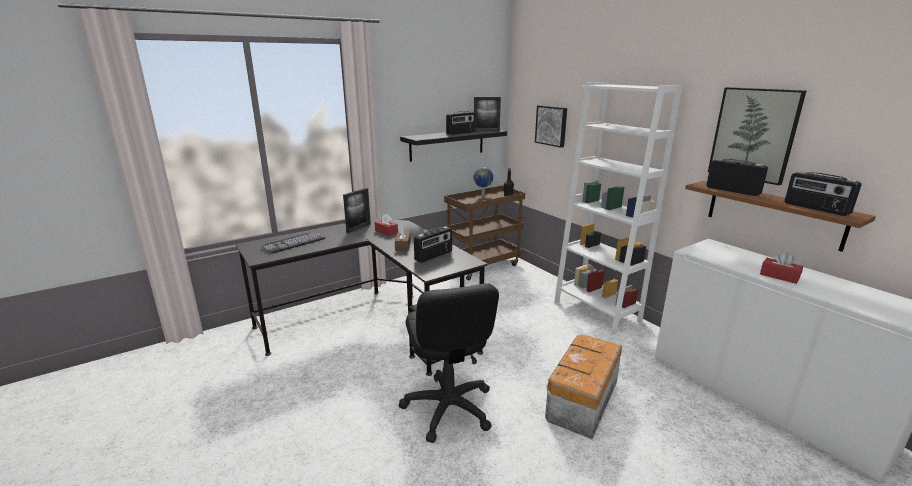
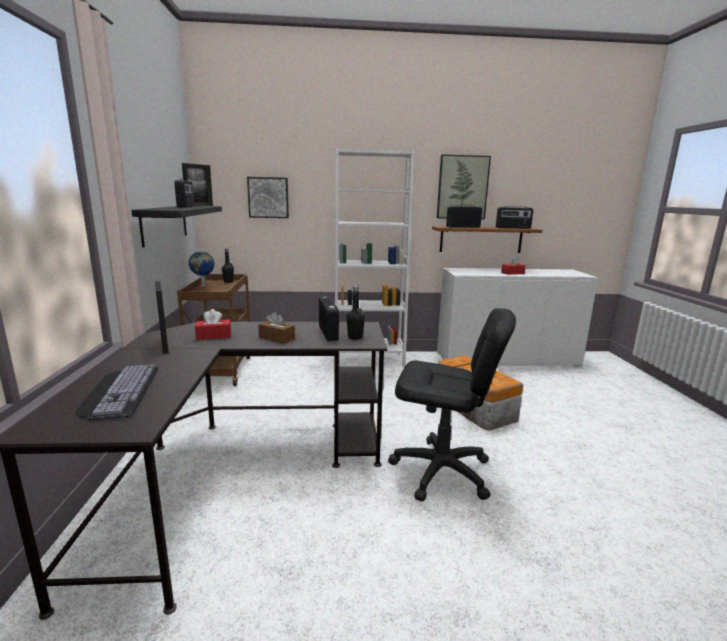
camera: 60 degrees left, 5 degrees down
none -> black bottle [346,286,365,339]

